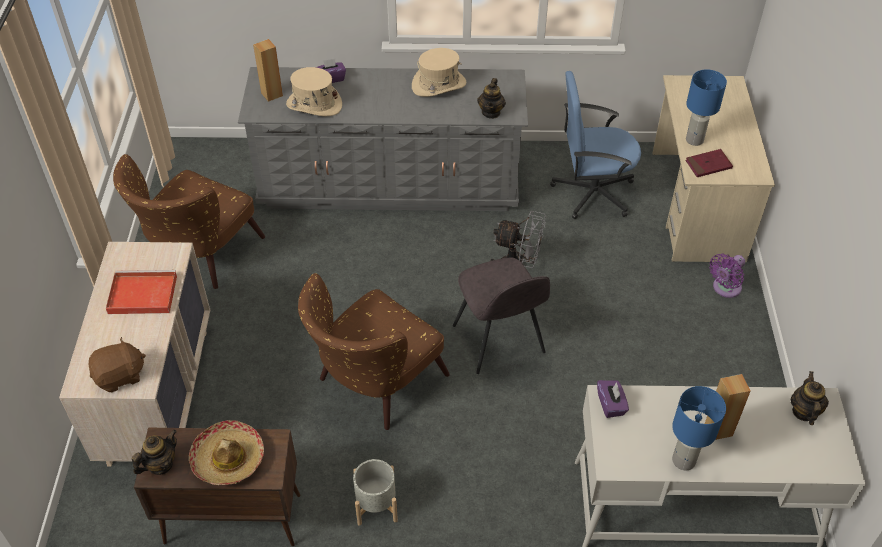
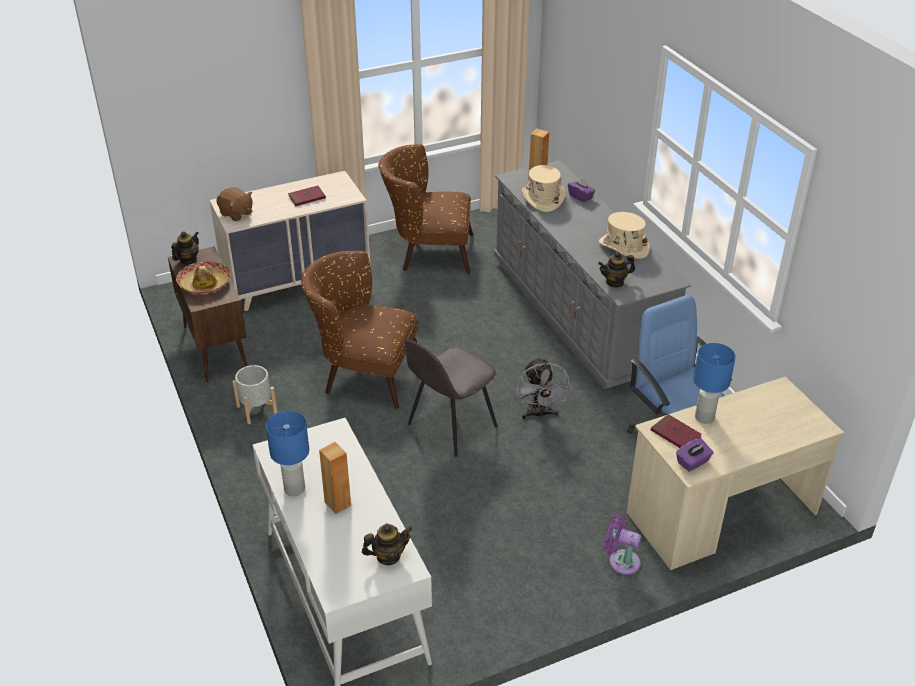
camera: 65 degrees right, 10 degrees down
red tray [106,270,177,314] -> red book [288,185,326,206]
teapot [132,430,177,475] -> teapot turned 75 degrees counterclockwise [171,231,199,264]
purple tissue box [597,380,629,418] -> purple tissue box moved to [676,438,713,472]

